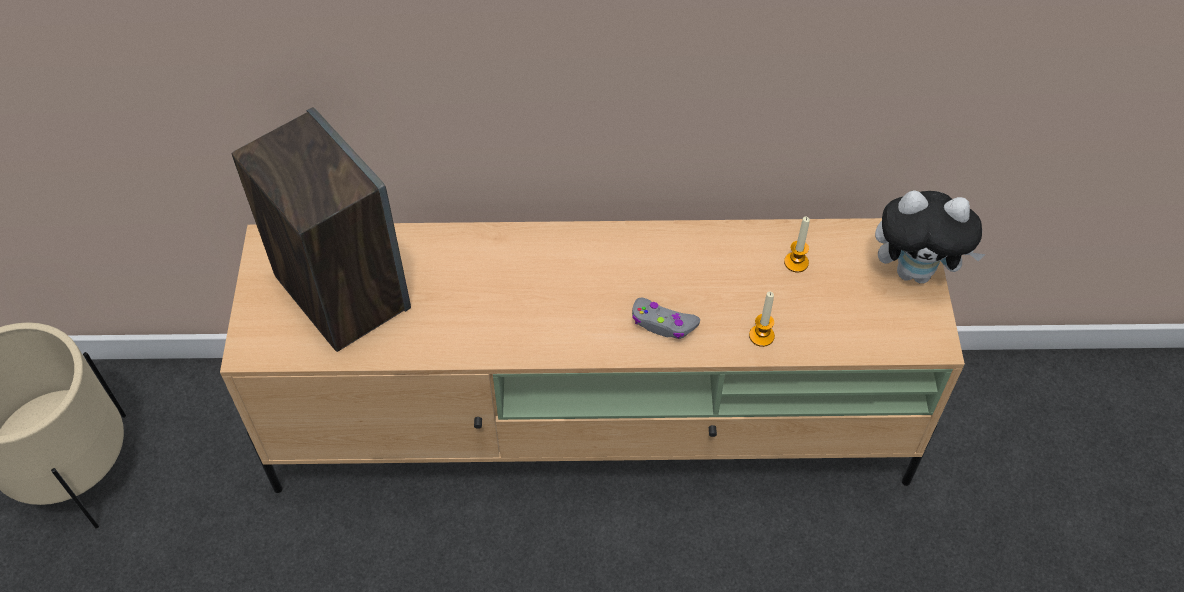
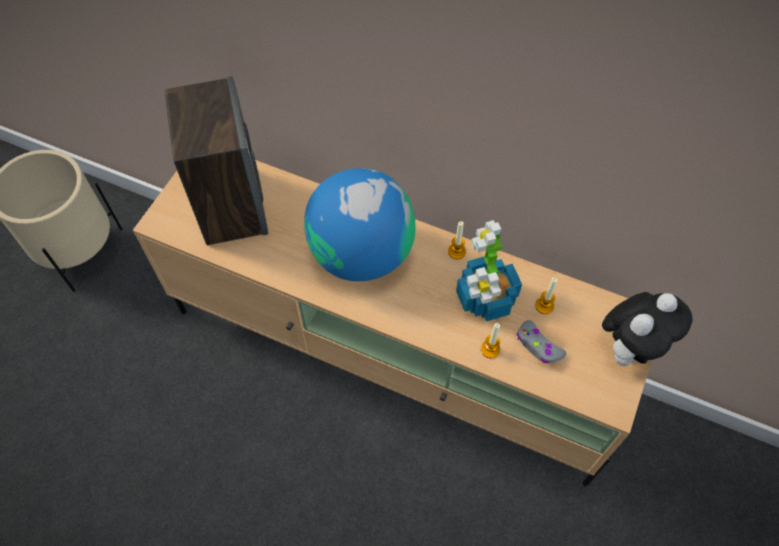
camera: 25 degrees right, 5 degrees up
grey game controller [632,298,700,339] -> grey game controller moved to [517,320,567,363]
plush toy [875,190,986,284] -> plush toy turned 75 degrees counterclockwise [602,292,693,366]
none -> globe [304,168,416,281]
none -> candle [448,221,466,260]
none -> potted plant [456,220,522,321]

